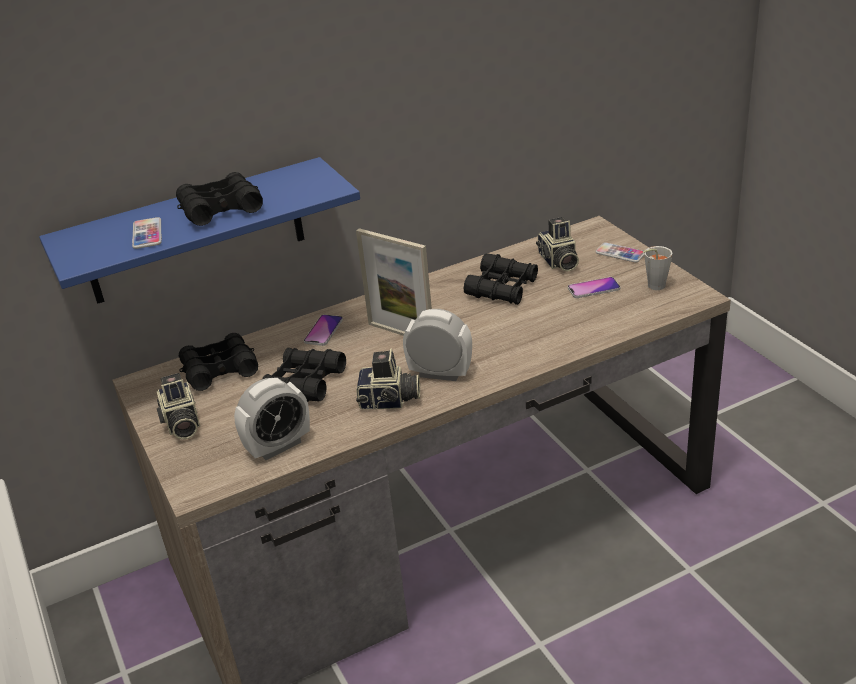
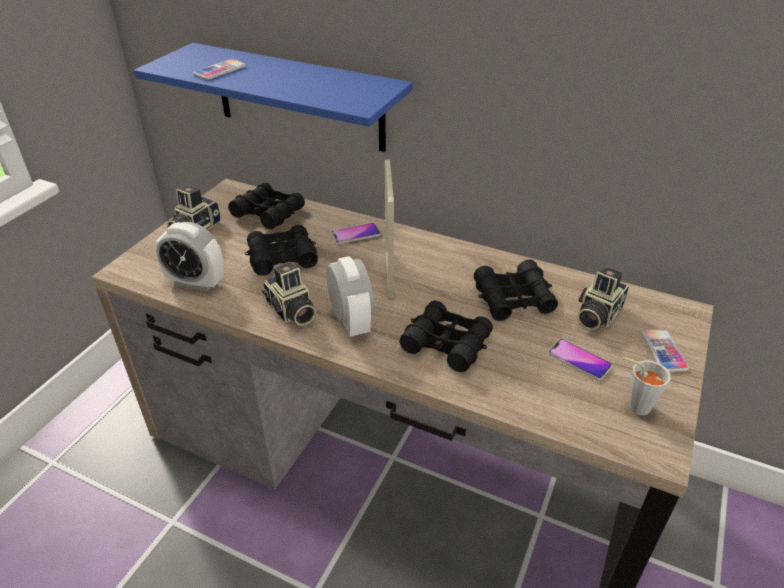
camera: 50 degrees right, 5 degrees up
black binoculars [176,172,263,226] -> black binoculars moved to [400,300,493,372]

